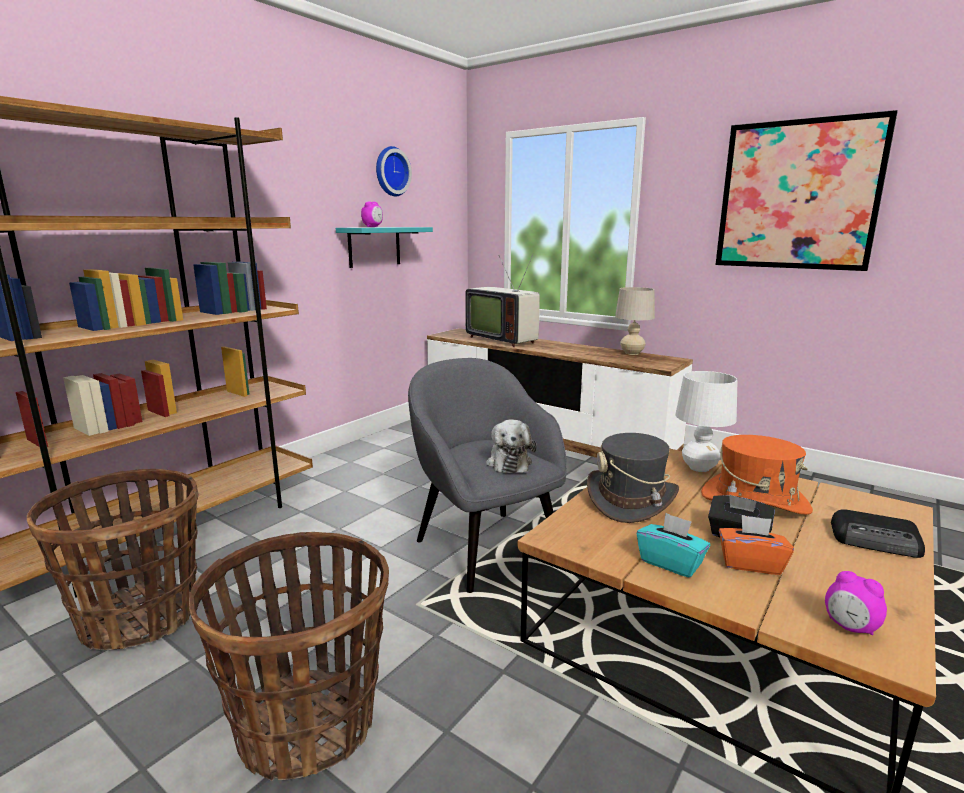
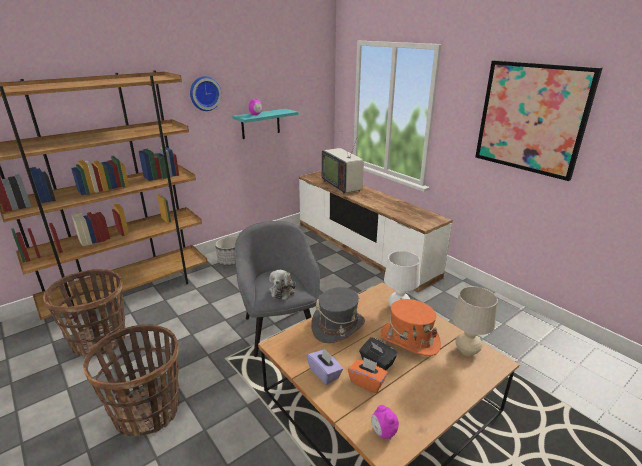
camera: 15 degrees right, 10 degrees up
wall clock [376,146,412,196] -> wall clock moved to [190,76,222,111]
beige table lamp [615,287,655,355] -> beige table lamp moved to [452,286,498,356]
turquoise tissue box [636,513,710,578] -> purple tissue box [307,348,343,385]
radio [831,509,925,558] -> none
none -> planter [215,237,237,266]

